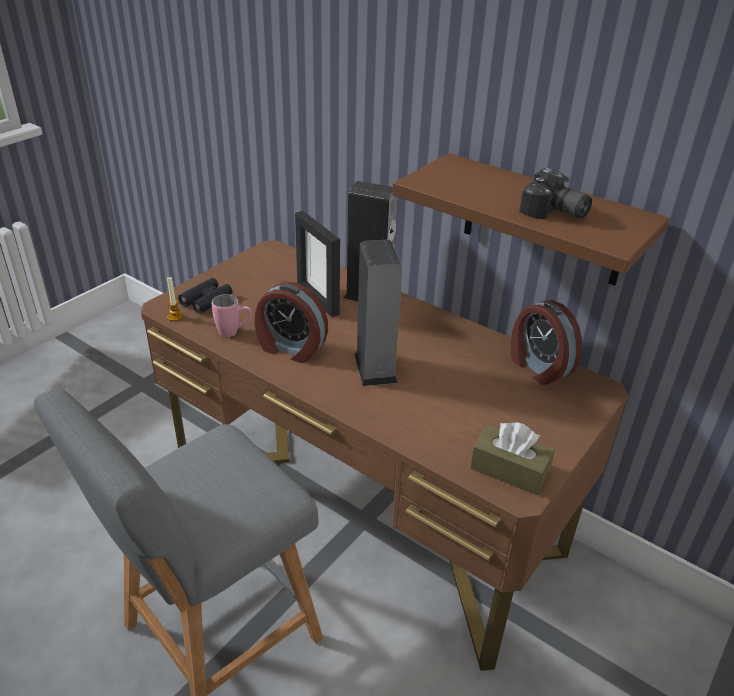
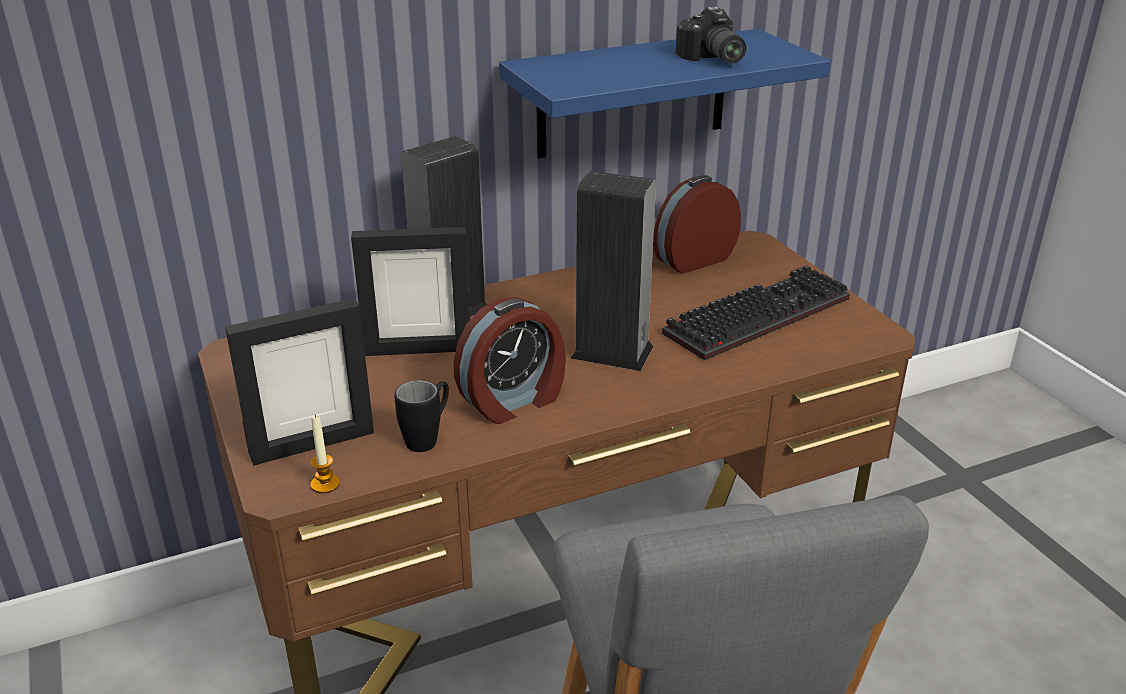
camera: 60 degrees left, 5 degrees down
black binoculars [178,278,232,314] -> picture frame [225,298,374,466]
pink mug [212,294,252,337] -> black mug [395,380,449,452]
brown shelf [392,153,670,286] -> blue shelf [499,29,831,159]
brown tissue box [470,422,555,495] -> none
alarm clock [510,300,582,385] -> alarm clock turned 150 degrees clockwise [653,175,741,274]
camera [519,168,592,219] -> camera turned 90 degrees clockwise [676,7,746,63]
none -> keyboard [662,265,850,360]

